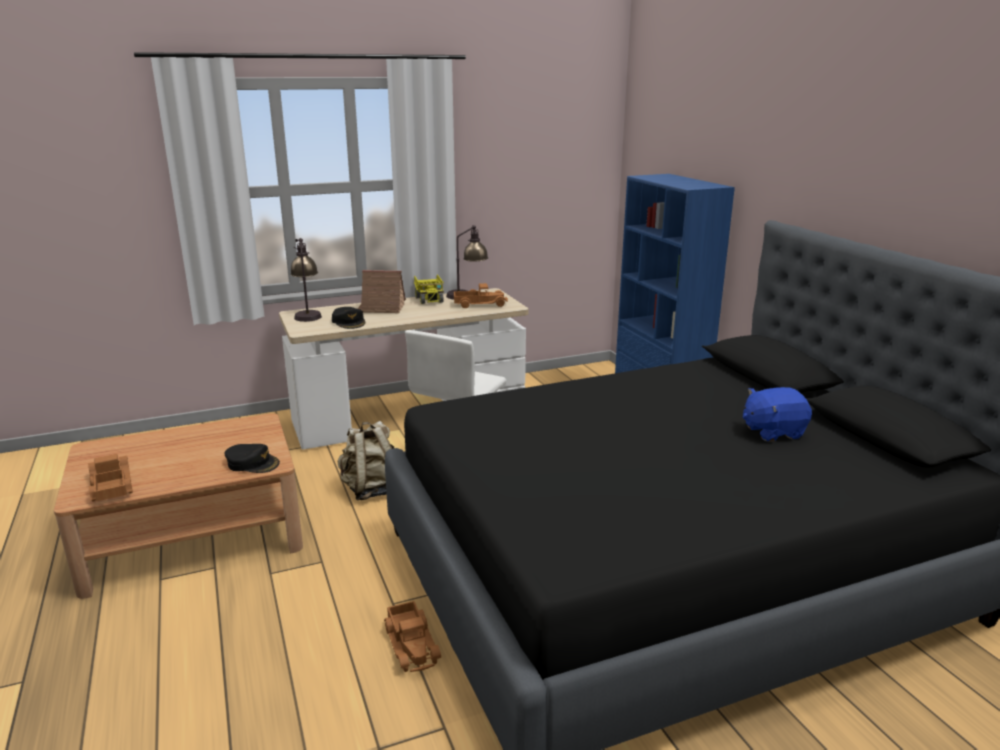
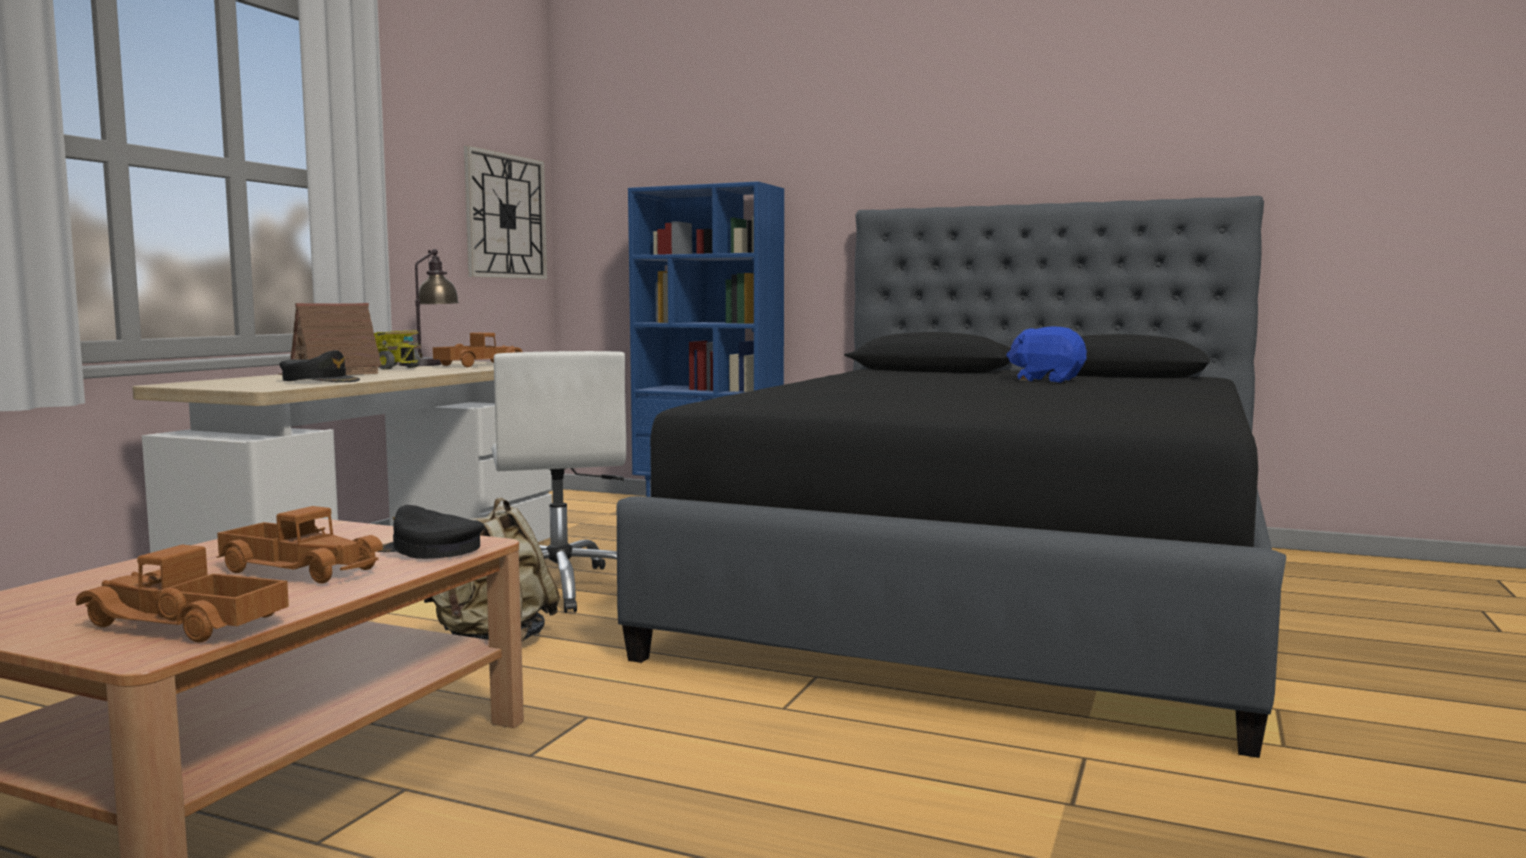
camera: 45 degrees left, 15 degrees down
black cap [224,444,280,473] -> black cap turned 135 degrees counterclockwise [377,505,484,559]
table lamp [290,238,322,322] -> none
toy truck [384,601,441,672] -> toy truck moved to [216,506,383,583]
blue plush toy [743,387,812,442] -> blue plush toy turned 90 degrees clockwise [1006,326,1087,383]
none -> wall clock [464,145,547,279]

